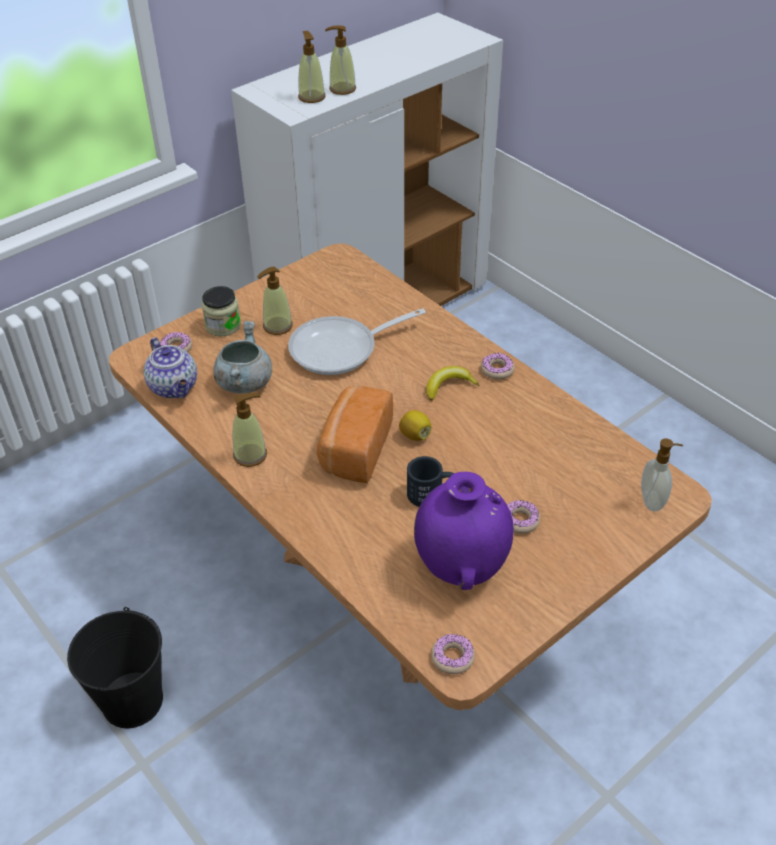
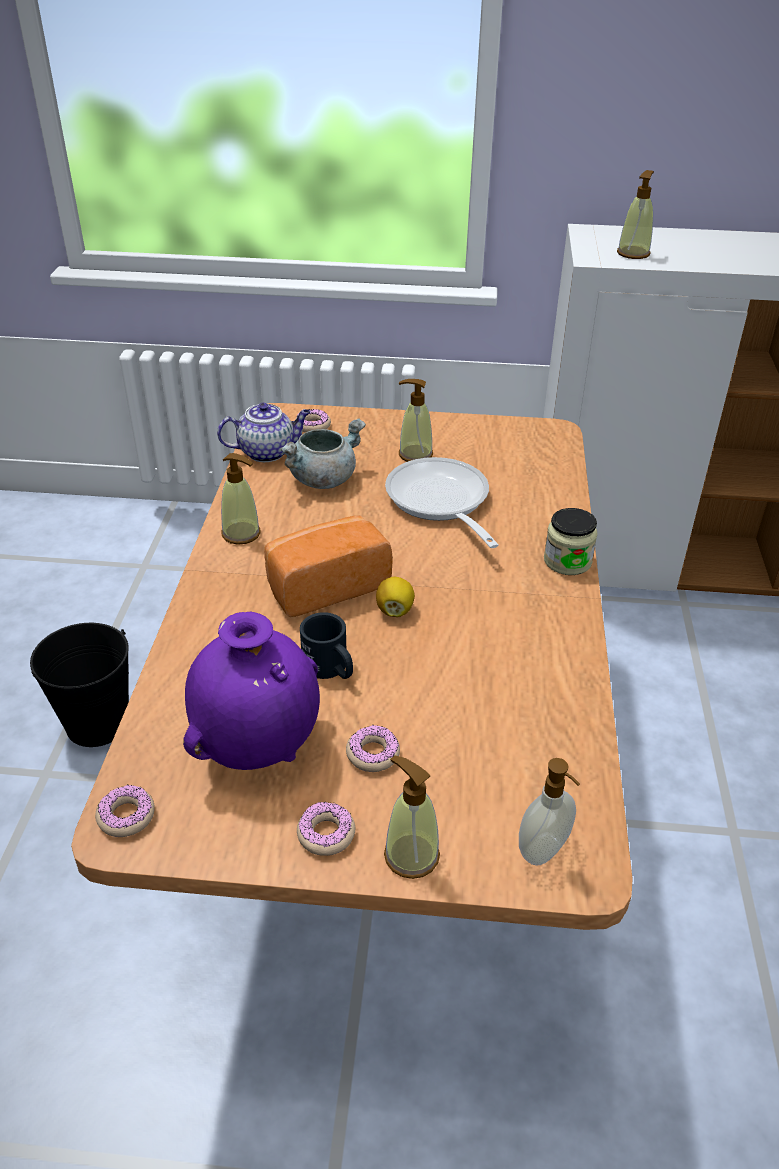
camera: 45 degrees right, 5 degrees down
teapot [144,337,197,398] -> teapot turned 120 degrees counterclockwise [217,403,311,462]
jar [202,286,241,336] -> jar moved to [544,508,598,575]
frying pan [288,308,426,375] -> frying pan turned 45 degrees clockwise [385,457,499,548]
soap dispenser [325,25,356,95] -> soap dispenser moved to [384,756,440,879]
banana [426,366,480,401] -> none
donut [481,353,515,380] -> donut moved to [297,801,355,856]

